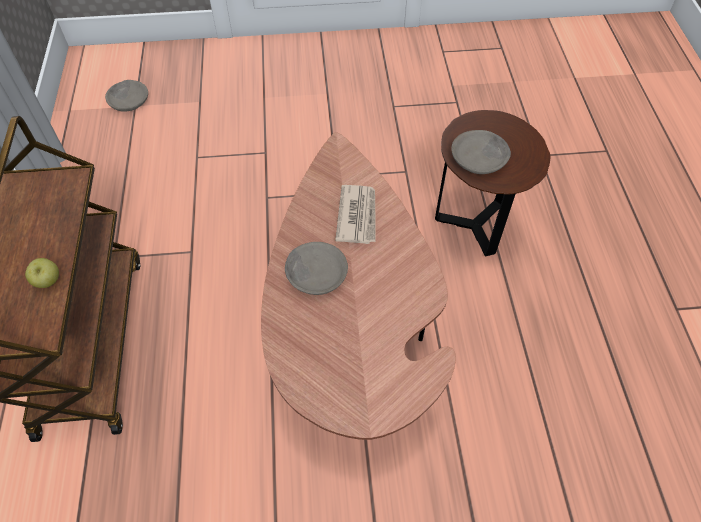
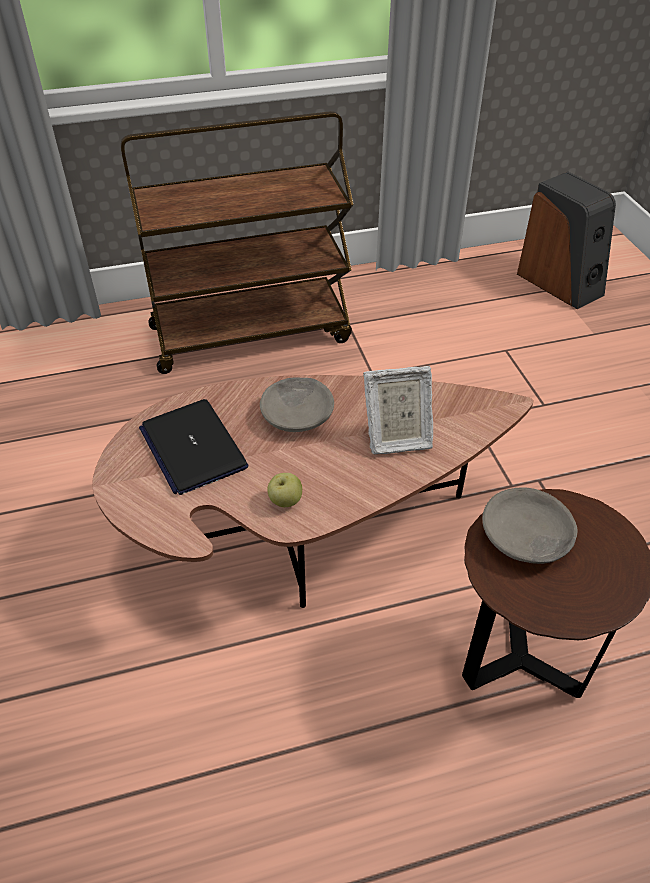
camera: 80 degrees right, 10 degrees down
apple [25,258,59,288] -> apple moved to [267,473,302,507]
grey bowl [105,80,148,112] -> speaker [517,172,616,309]
newspaper [335,185,376,244] -> picture frame [363,366,433,454]
none -> laptop [139,399,248,495]

